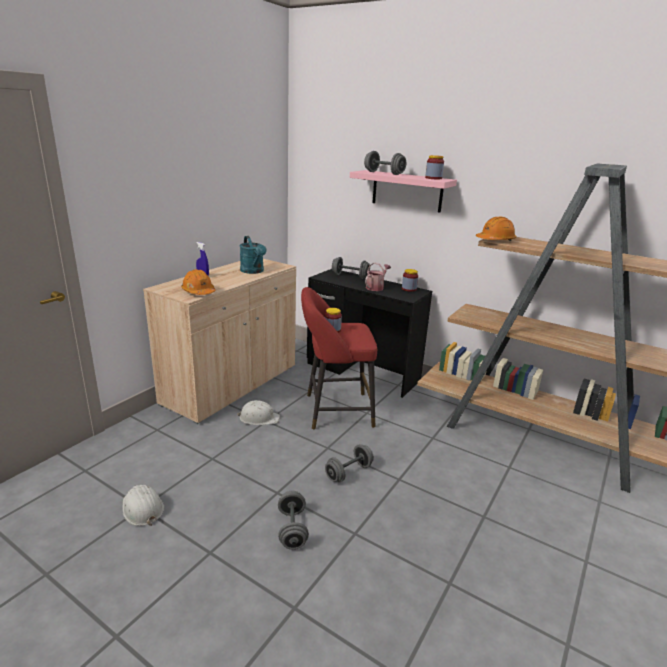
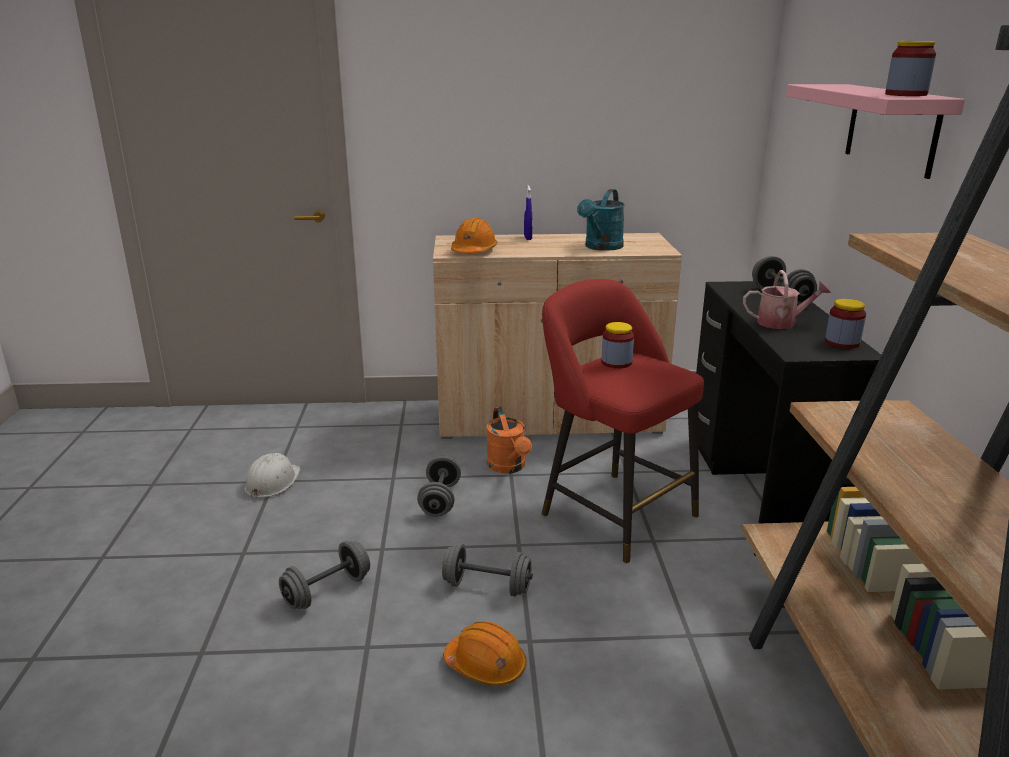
camera: 55 degrees right, 0 degrees up
white hard hat [237,400,280,425] -> orange watering can [487,407,532,474]
grey dumbbell [364,151,406,175] -> grey dumbbell moved to [417,456,461,517]
orange hard hat [476,217,516,241] -> orange hard hat moved to [444,621,527,686]

